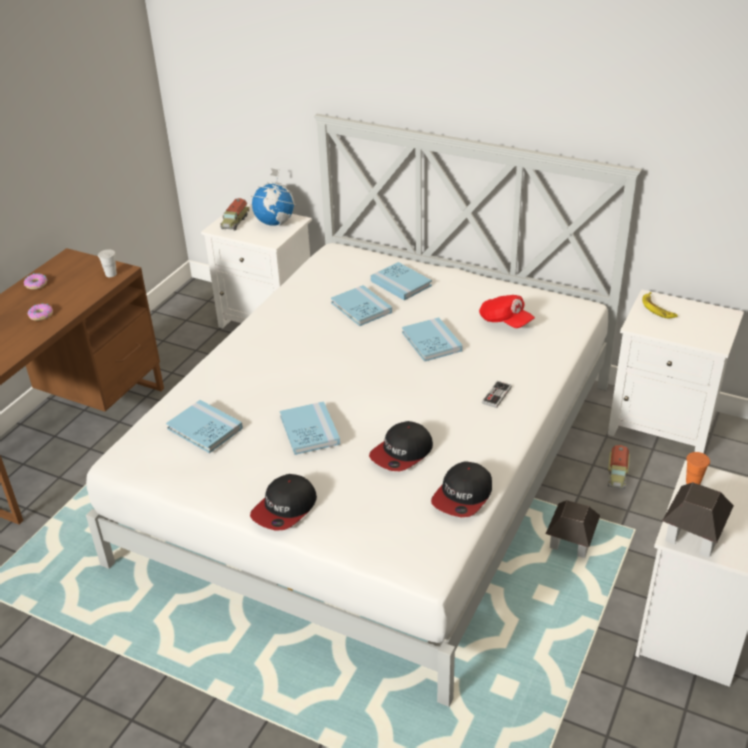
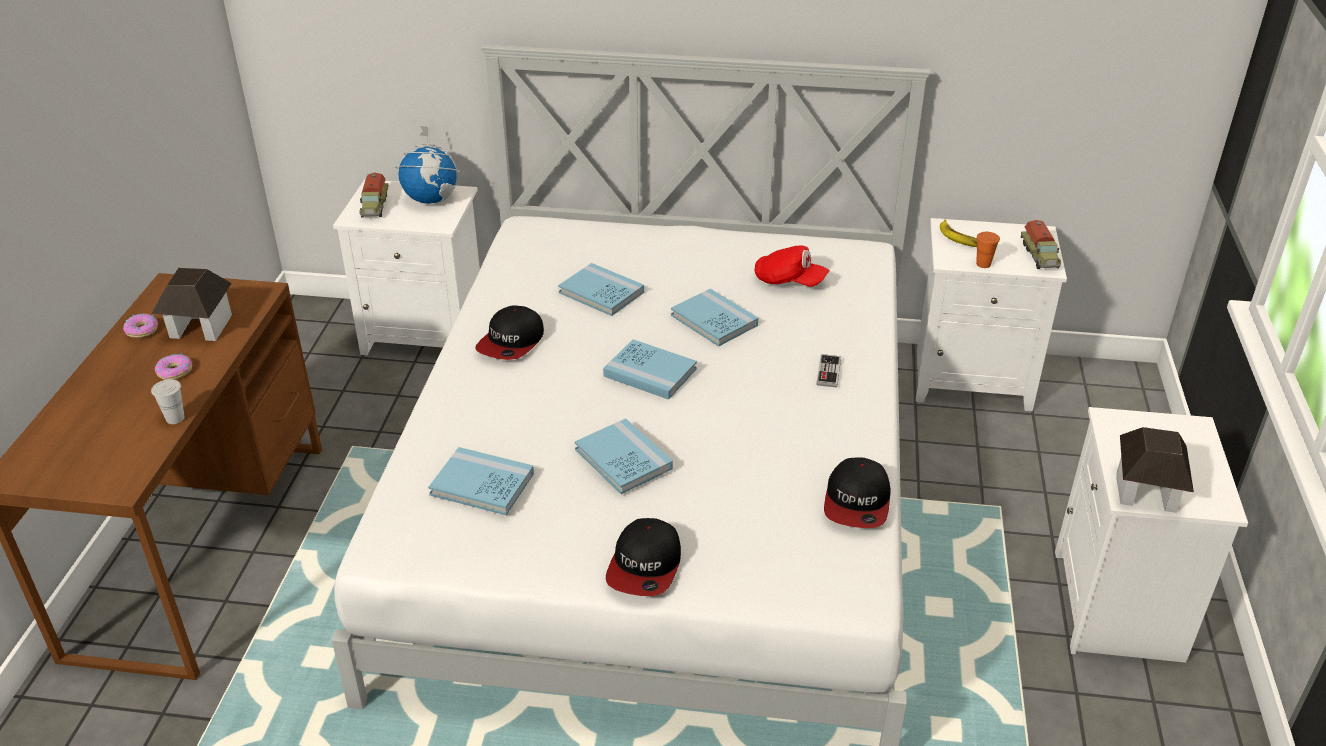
camera: 20 degrees left, 0 degrees up
white cup [98,249,117,277] -> white cup moved to [151,379,185,424]
cap [369,421,433,471] -> cap moved to [476,305,544,360]
blue book [370,262,432,300] -> blue book moved to [603,339,697,400]
toy house [546,500,600,558] -> toy house moved to [151,268,232,341]
toy truck [608,445,630,489] -> toy truck moved to [1021,220,1061,269]
orange cup [686,452,710,485] -> orange cup moved to [976,232,1000,268]

